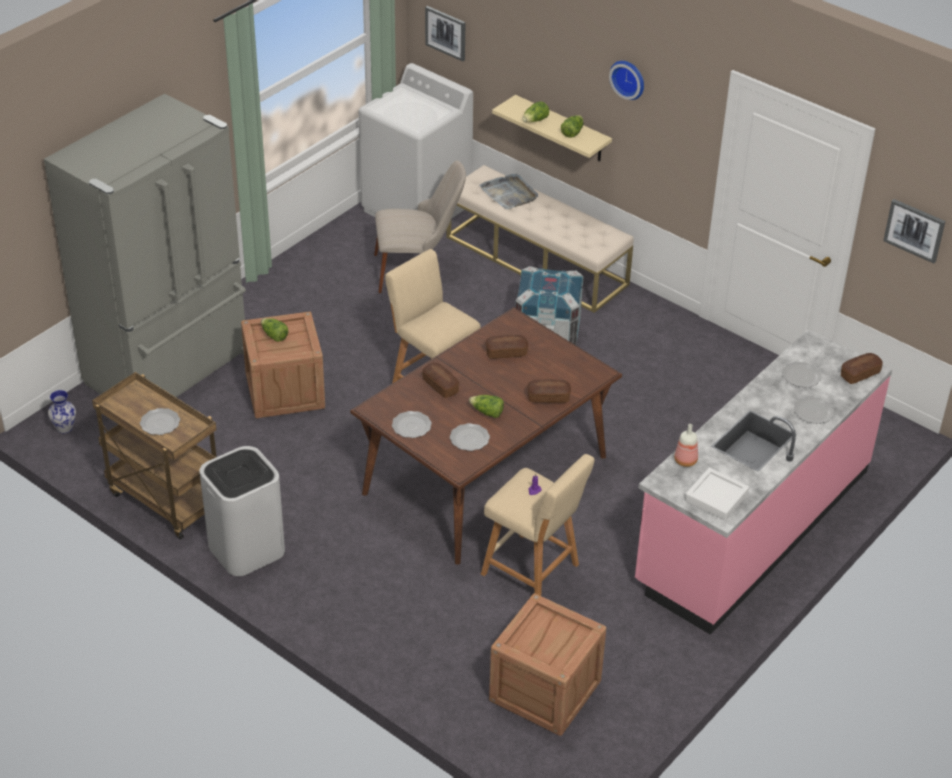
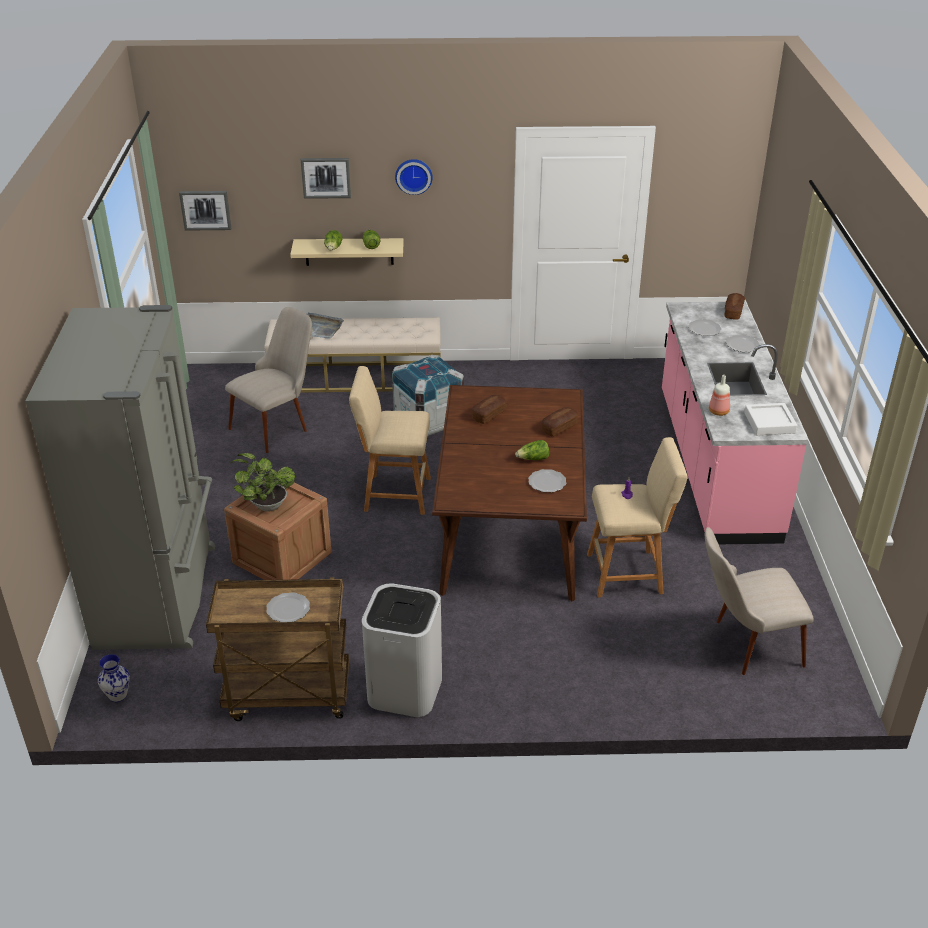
camera: 40 degrees left, 5 degrees down
lettuce [261,318,288,342] -> potted plant [230,453,295,512]
white washing machine [359,63,473,219] -> none
plate [392,411,432,438] -> none
bread [422,363,459,398] -> none
crate [489,593,606,736] -> beige chair [705,527,814,675]
picture [883,199,945,263] -> picture moved to [301,158,351,199]

